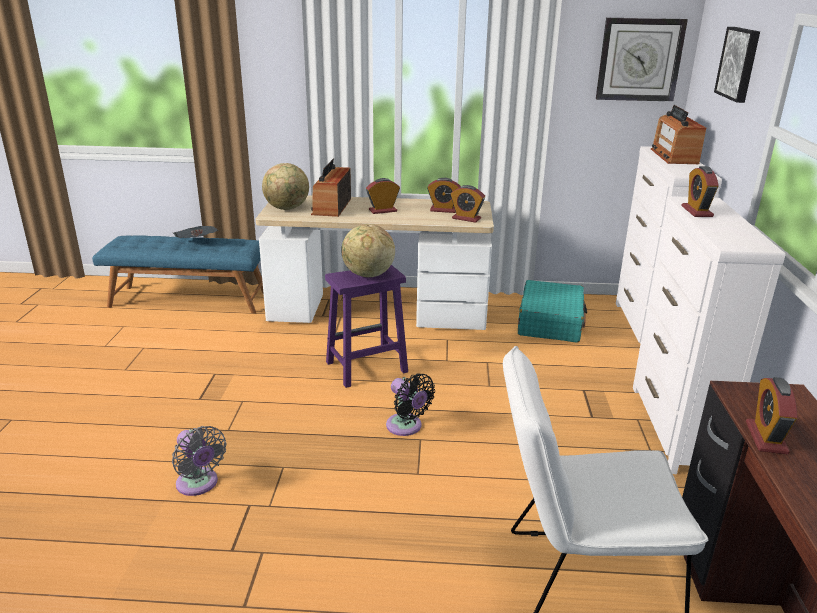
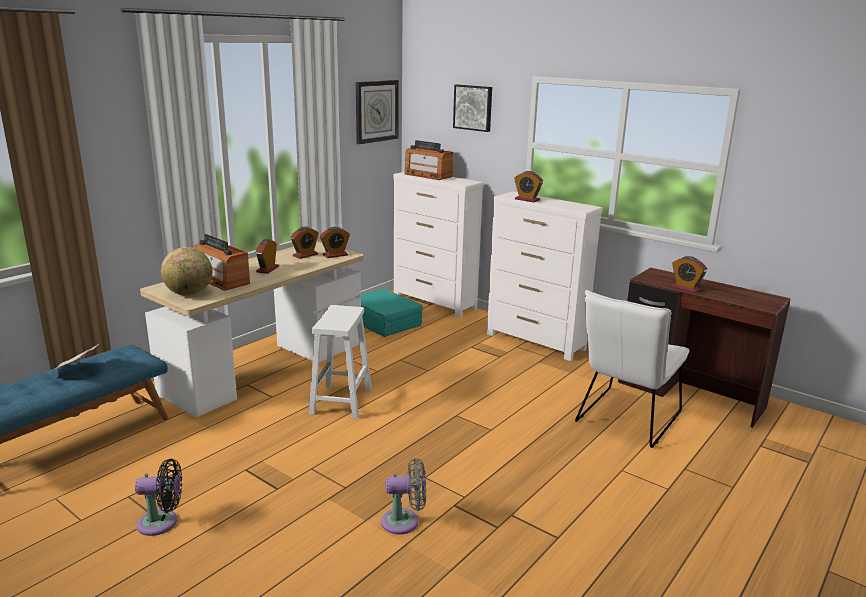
camera: 55 degrees left, 5 degrees down
purple stool [325,265,408,388] -> white stool [309,305,372,419]
globe [341,224,395,277] -> none
black fan [386,373,435,436] -> black fan moved to [135,459,182,536]

